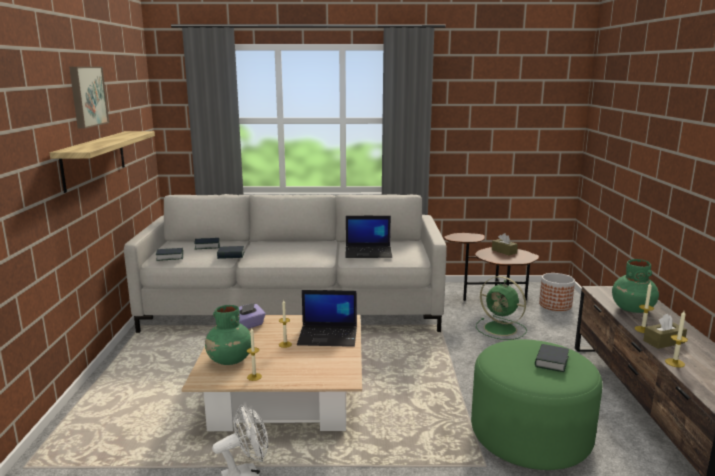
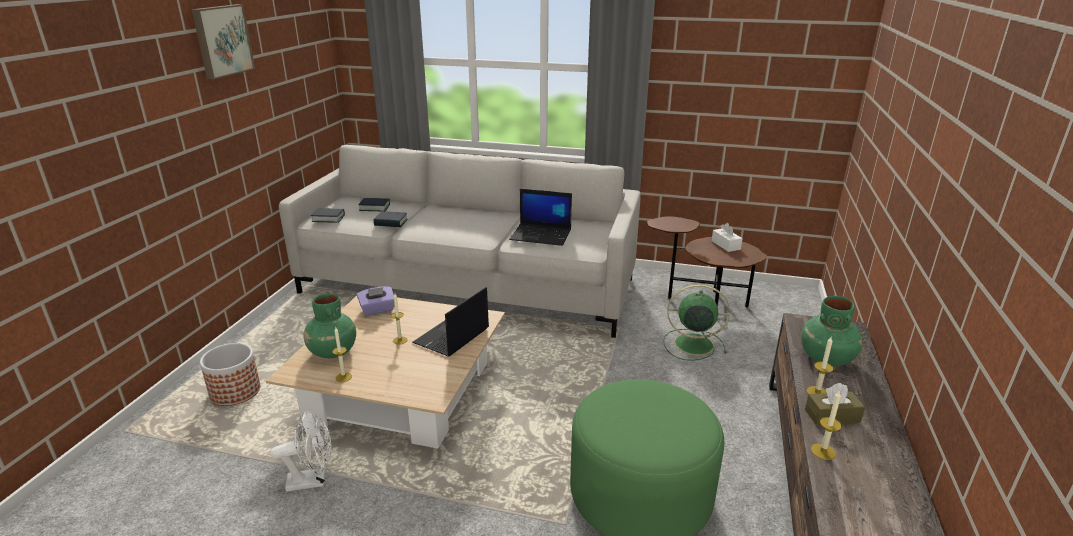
camera: 15 degrees right, 10 degrees up
shelf [50,131,155,193] -> none
laptop [297,290,357,347] -> laptop turned 105 degrees clockwise [412,287,489,357]
green fan [476,276,527,340] -> green fan turned 135 degrees clockwise [663,284,730,361]
brown tissue box [492,233,518,256] -> white tissue box [712,223,743,252]
book [535,344,569,372] -> none
planter [539,273,575,311] -> planter moved to [200,343,261,406]

